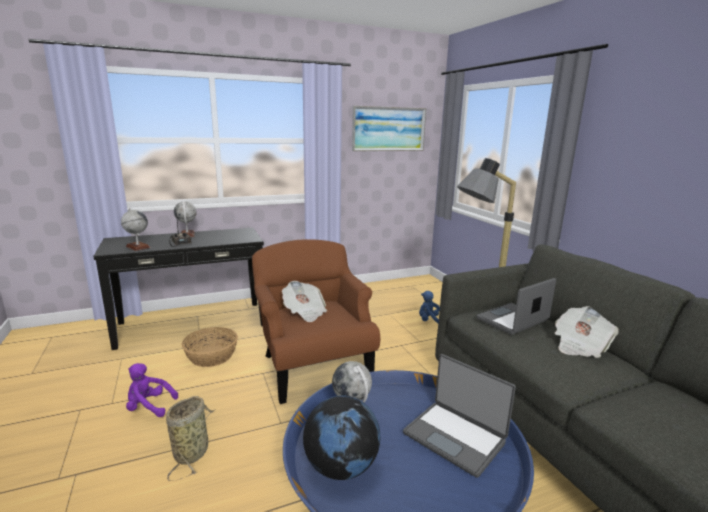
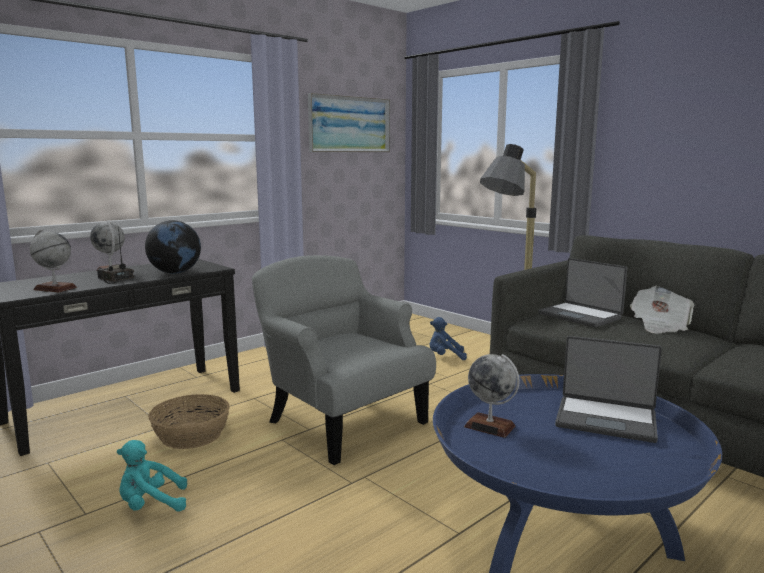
camera: 20 degrees left, 5 degrees down
purple plush toy [126,363,178,417] -> turquoise plush toy [117,440,187,512]
basket [166,396,216,481] -> none
brown armchair [252,239,380,404] -> grey armchair [252,255,436,465]
newspaper [282,281,327,322] -> none
globe [303,395,380,480] -> globe moved to [145,220,201,274]
laptop [476,278,556,335] -> laptop turned 75 degrees counterclockwise [538,258,627,327]

